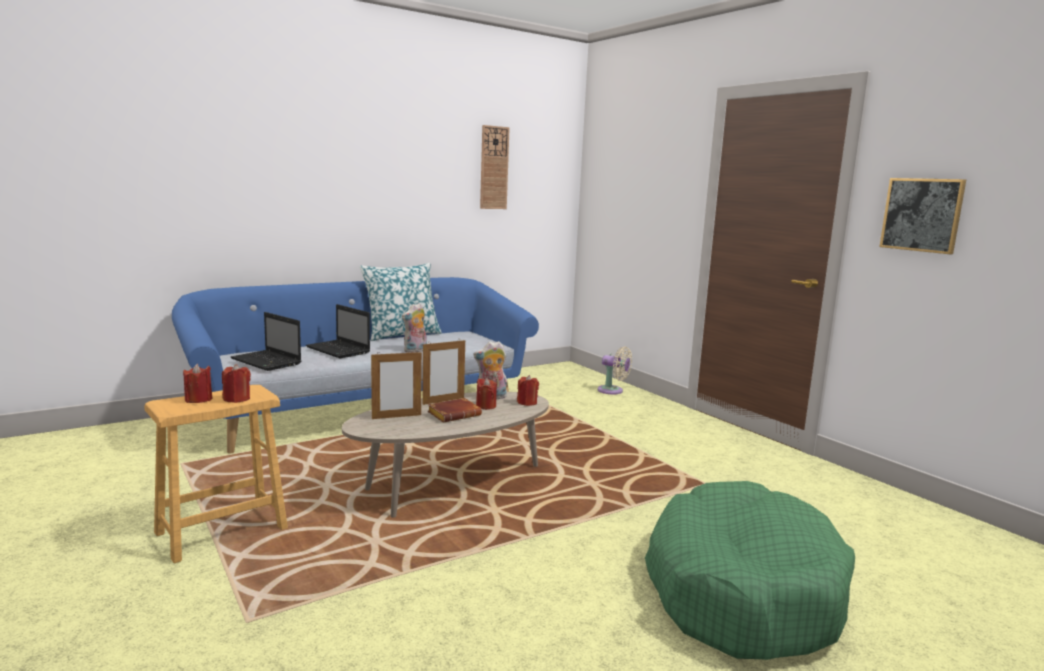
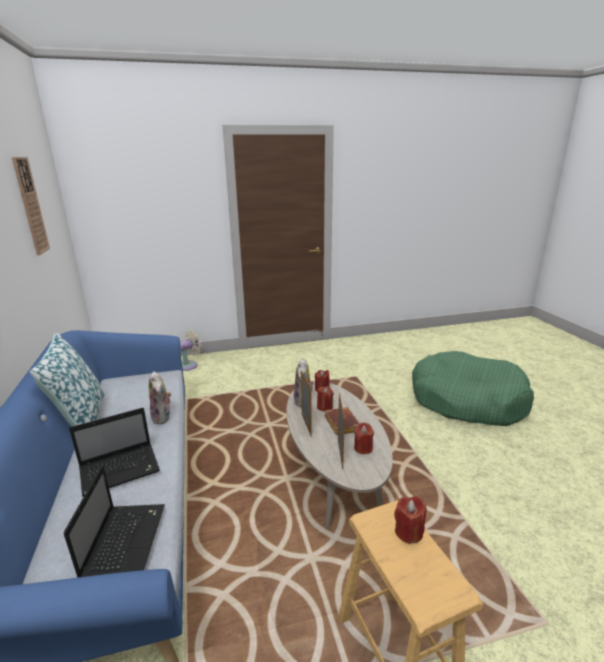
camera: 70 degrees left, 10 degrees up
red candle [183,364,212,403] -> red candle moved to [354,422,374,454]
laptop [231,312,301,371] -> laptop turned 60 degrees counterclockwise [64,466,165,578]
picture [879,178,966,254] -> none

